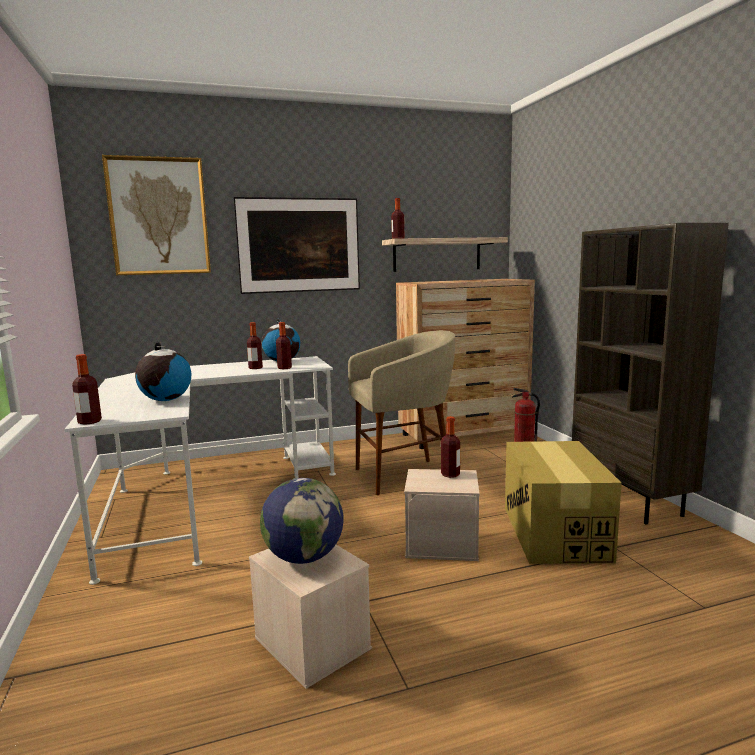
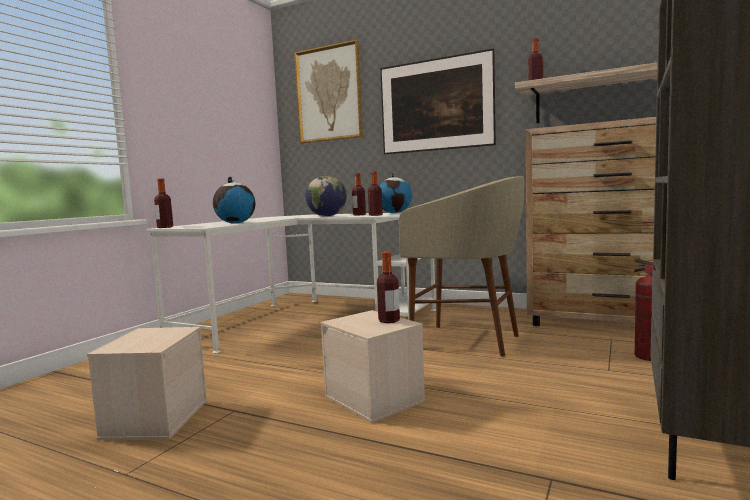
camera: 45 degrees right, 5 degrees down
globe [260,478,344,564] -> globe moved to [305,175,347,217]
cardboard box [505,441,622,564] -> none

